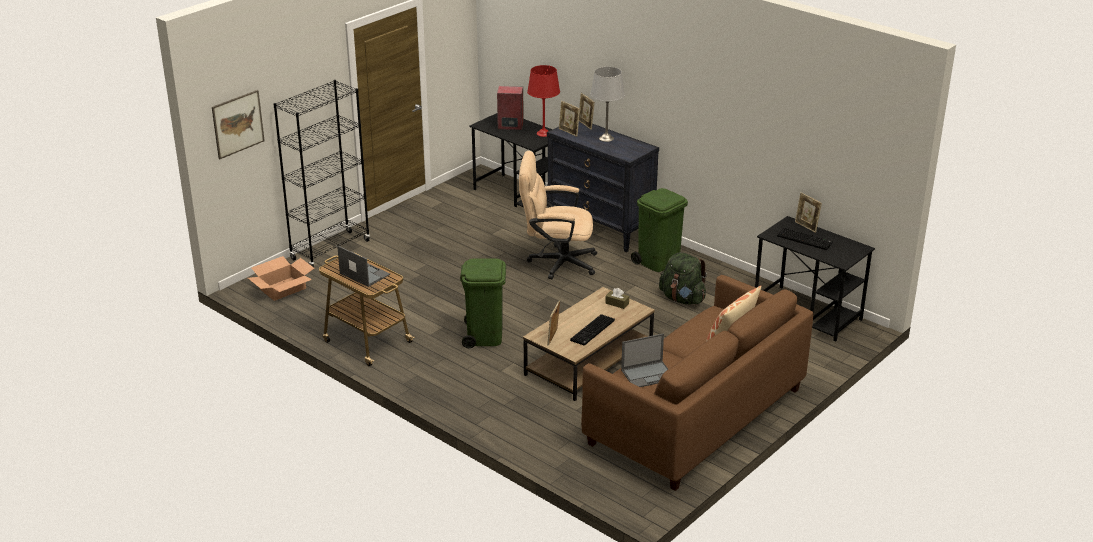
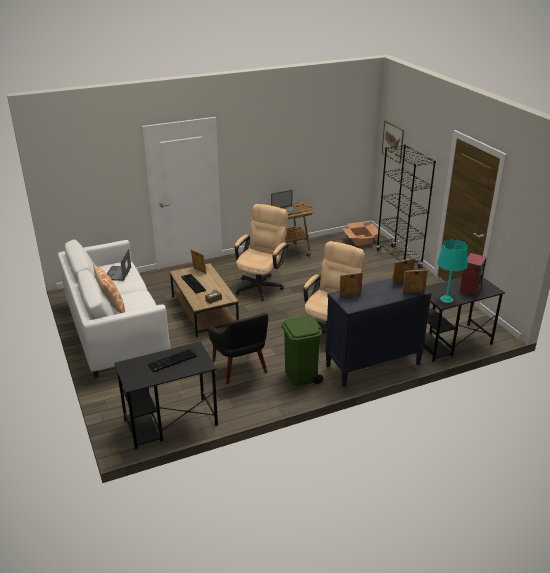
camera: 115 degrees right, 0 degrees up
green trash can [460,259,506,348] -> beige office chair [235,204,289,301]
red table lamp [527,65,560,137] -> turquoise table lamp [437,240,468,303]
brown sofa [582,275,813,491] -> white sofa [58,239,170,378]
grey table lamp [590,67,625,142] -> none
green backpack [659,252,707,304] -> black armchair [208,313,268,384]
picture frame [795,192,822,233] -> picture frame moved to [339,272,363,298]

